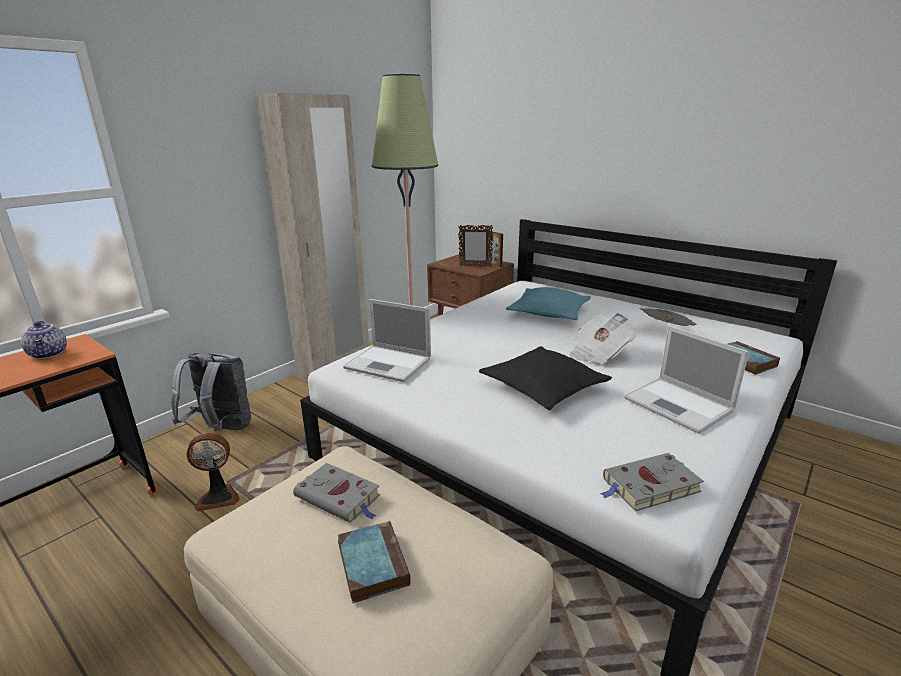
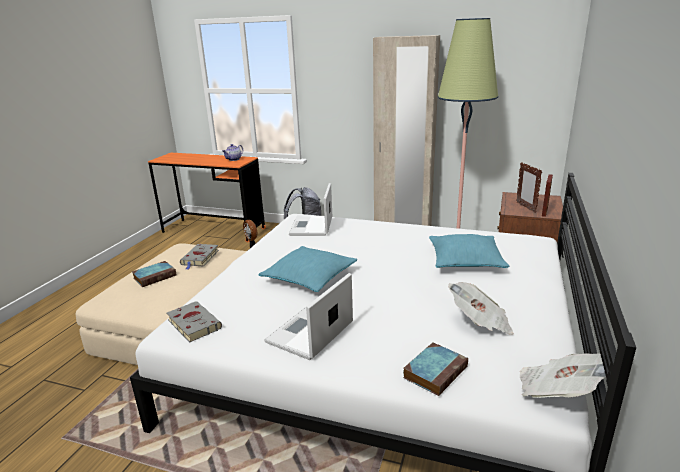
camera: 70 degrees right, 0 degrees up
black pillow [479,346,612,410] -> turquoise pillow [259,246,357,292]
newspaper [569,313,637,364] -> newspaper moved to [520,353,606,398]

